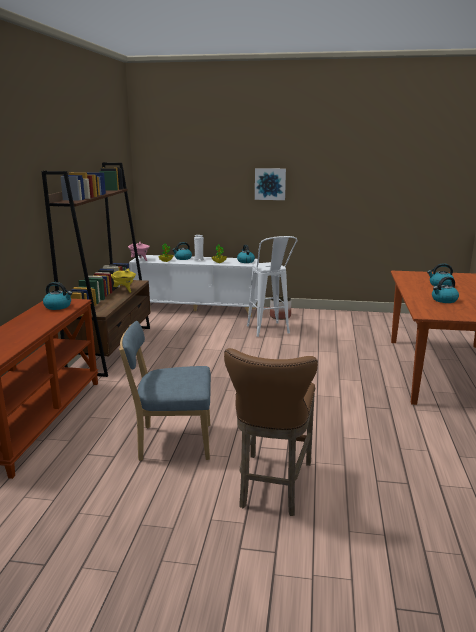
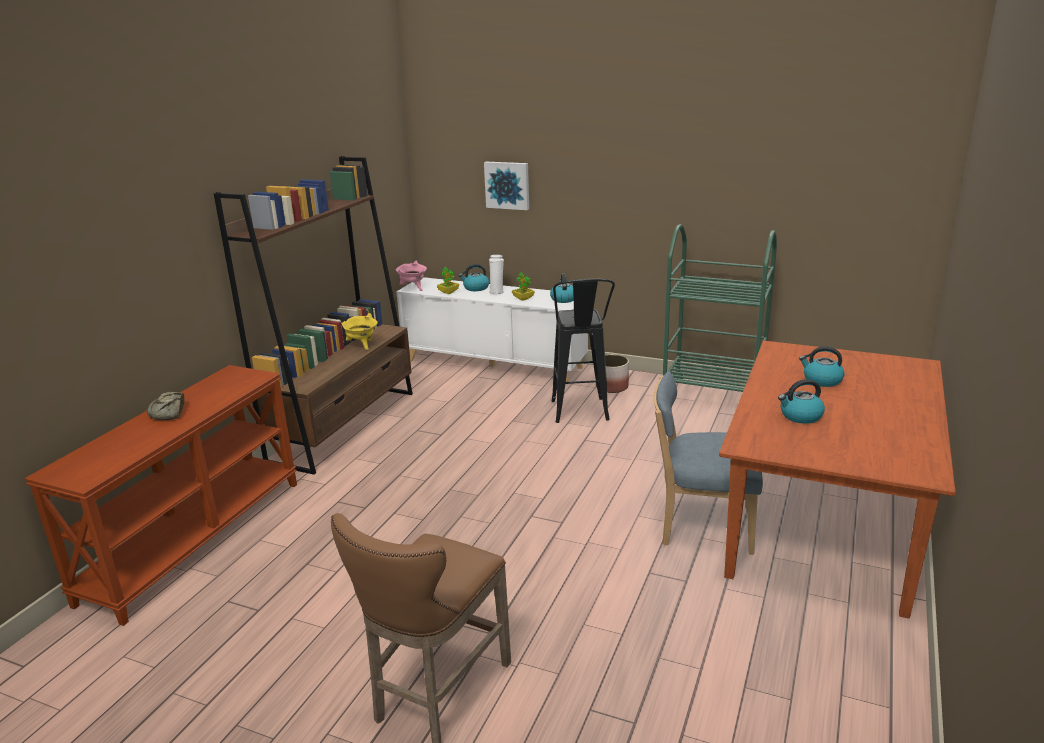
camera: 15 degrees right, 5 degrees up
kettle [43,282,72,310] -> none
blue chair [119,321,211,461] -> blue chair moved to [654,371,763,555]
white stool [247,236,297,337] -> black stool [552,279,615,423]
picture [255,168,286,200] -> picture moved to [484,162,529,210]
none -> bread [147,392,185,420]
none -> green cart [663,224,777,392]

